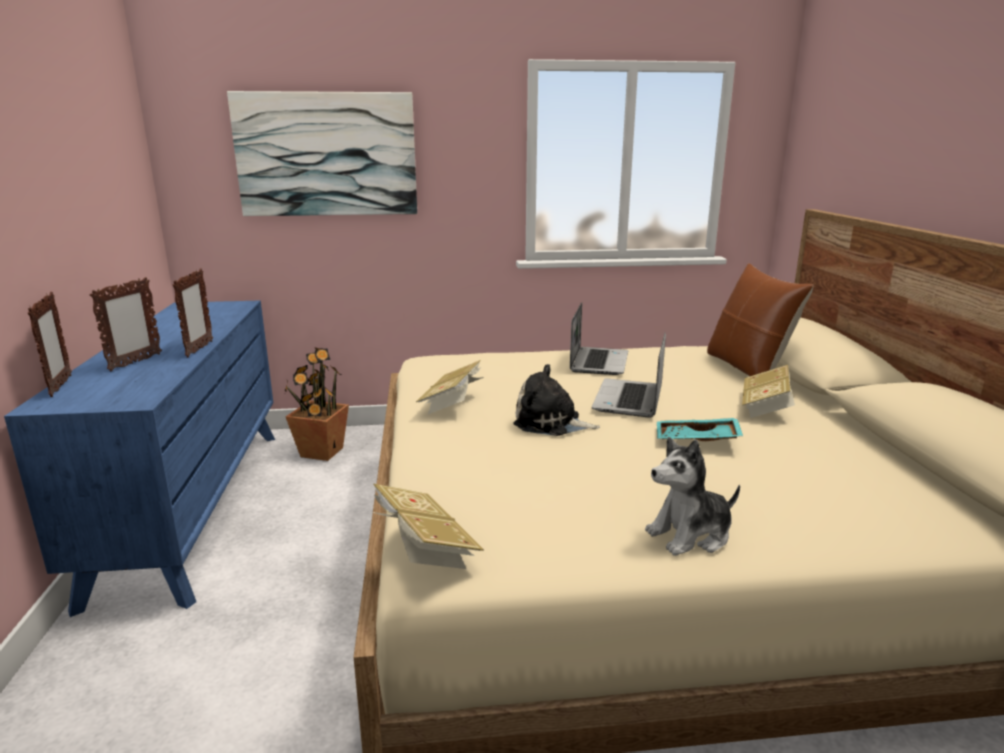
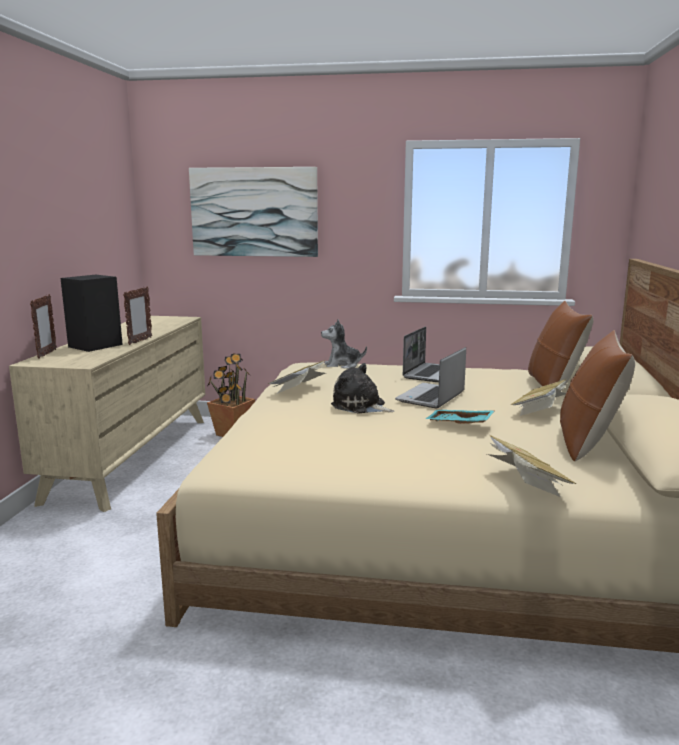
camera: 15 degrees right, 5 degrees down
blue dresser [4,300,275,617] -> beige dresser [9,316,205,512]
picture frame [90,277,162,371] -> black speaker [61,275,123,352]
book [373,484,484,569] -> book moved to [487,435,576,497]
plush toy [645,437,740,556] -> plush toy moved to [321,319,367,369]
none -> brown pillow [560,330,635,462]

